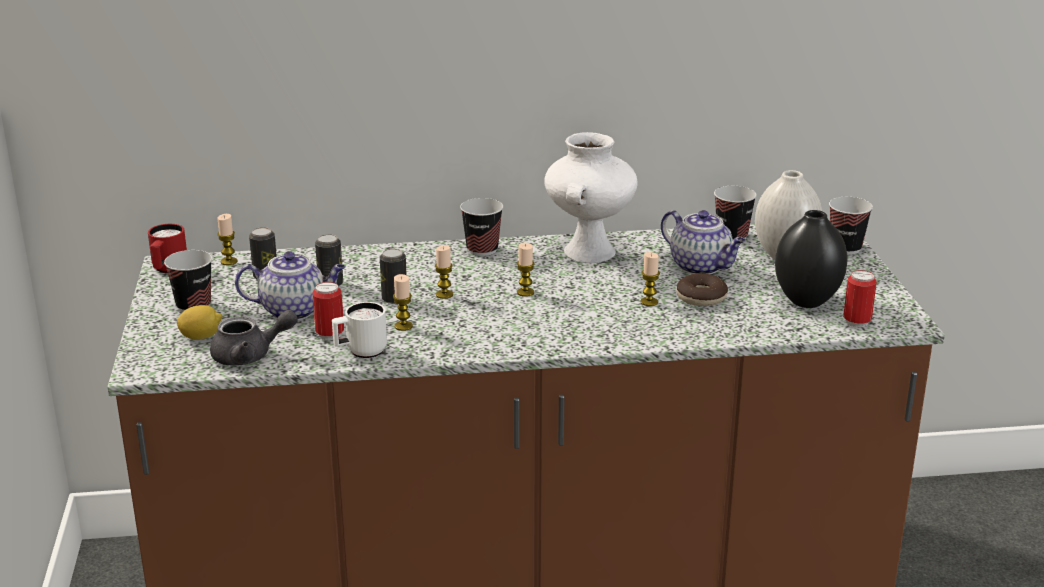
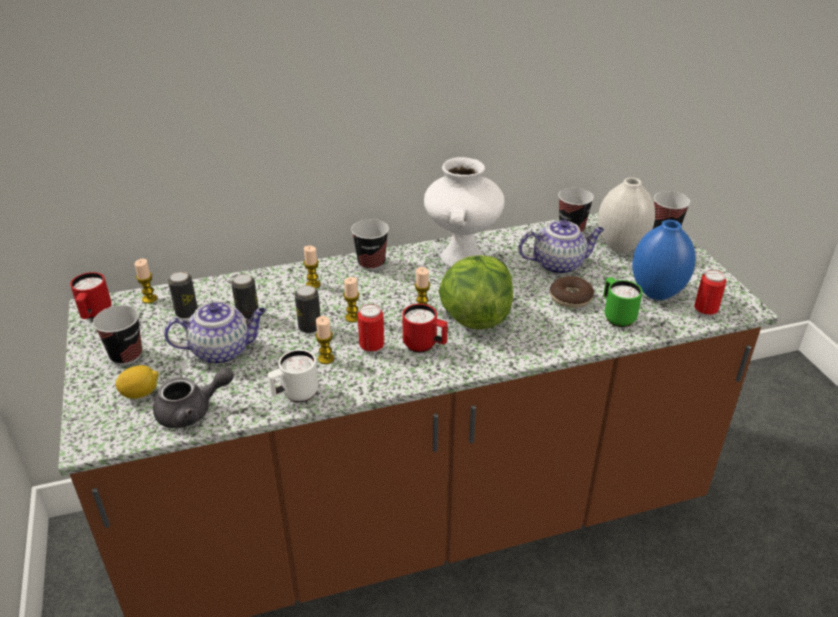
camera: 10 degrees left, 10 degrees up
can [313,282,344,340] -> can moved to [358,304,384,354]
candle [640,252,660,306] -> candle moved to [303,246,321,289]
teapot [661,210,746,274] -> teapot turned 45 degrees counterclockwise [518,220,604,274]
black vase [775,210,847,308] -> blue vase [632,220,696,300]
none -> red mug [402,304,448,353]
none -> lettuce [438,255,513,330]
none -> green mug [603,277,643,327]

